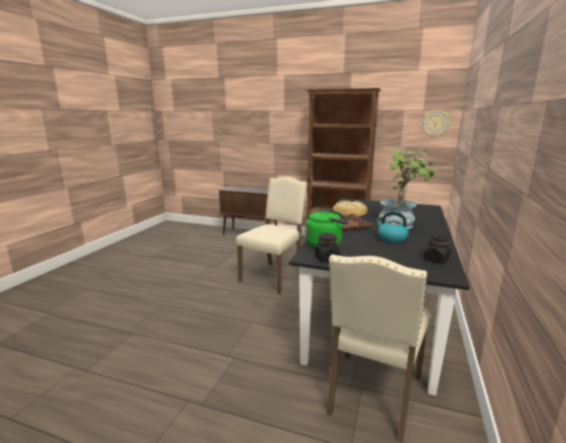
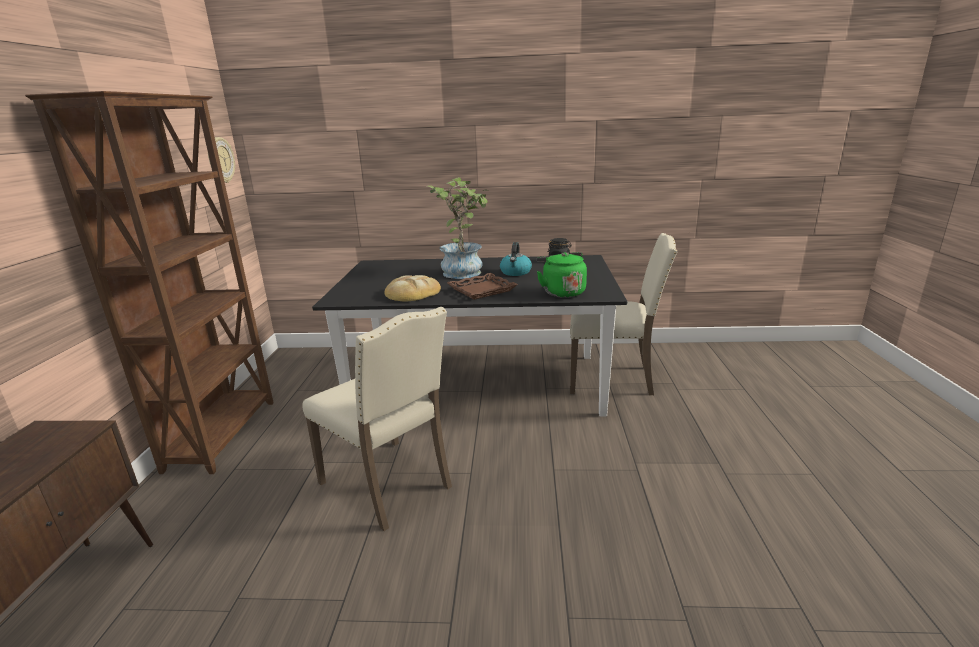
camera: 105 degrees left, 5 degrees up
beige chair [236,177,307,294] -> beige chair turned 150 degrees counterclockwise [302,307,452,531]
black jar [315,233,340,262] -> none

